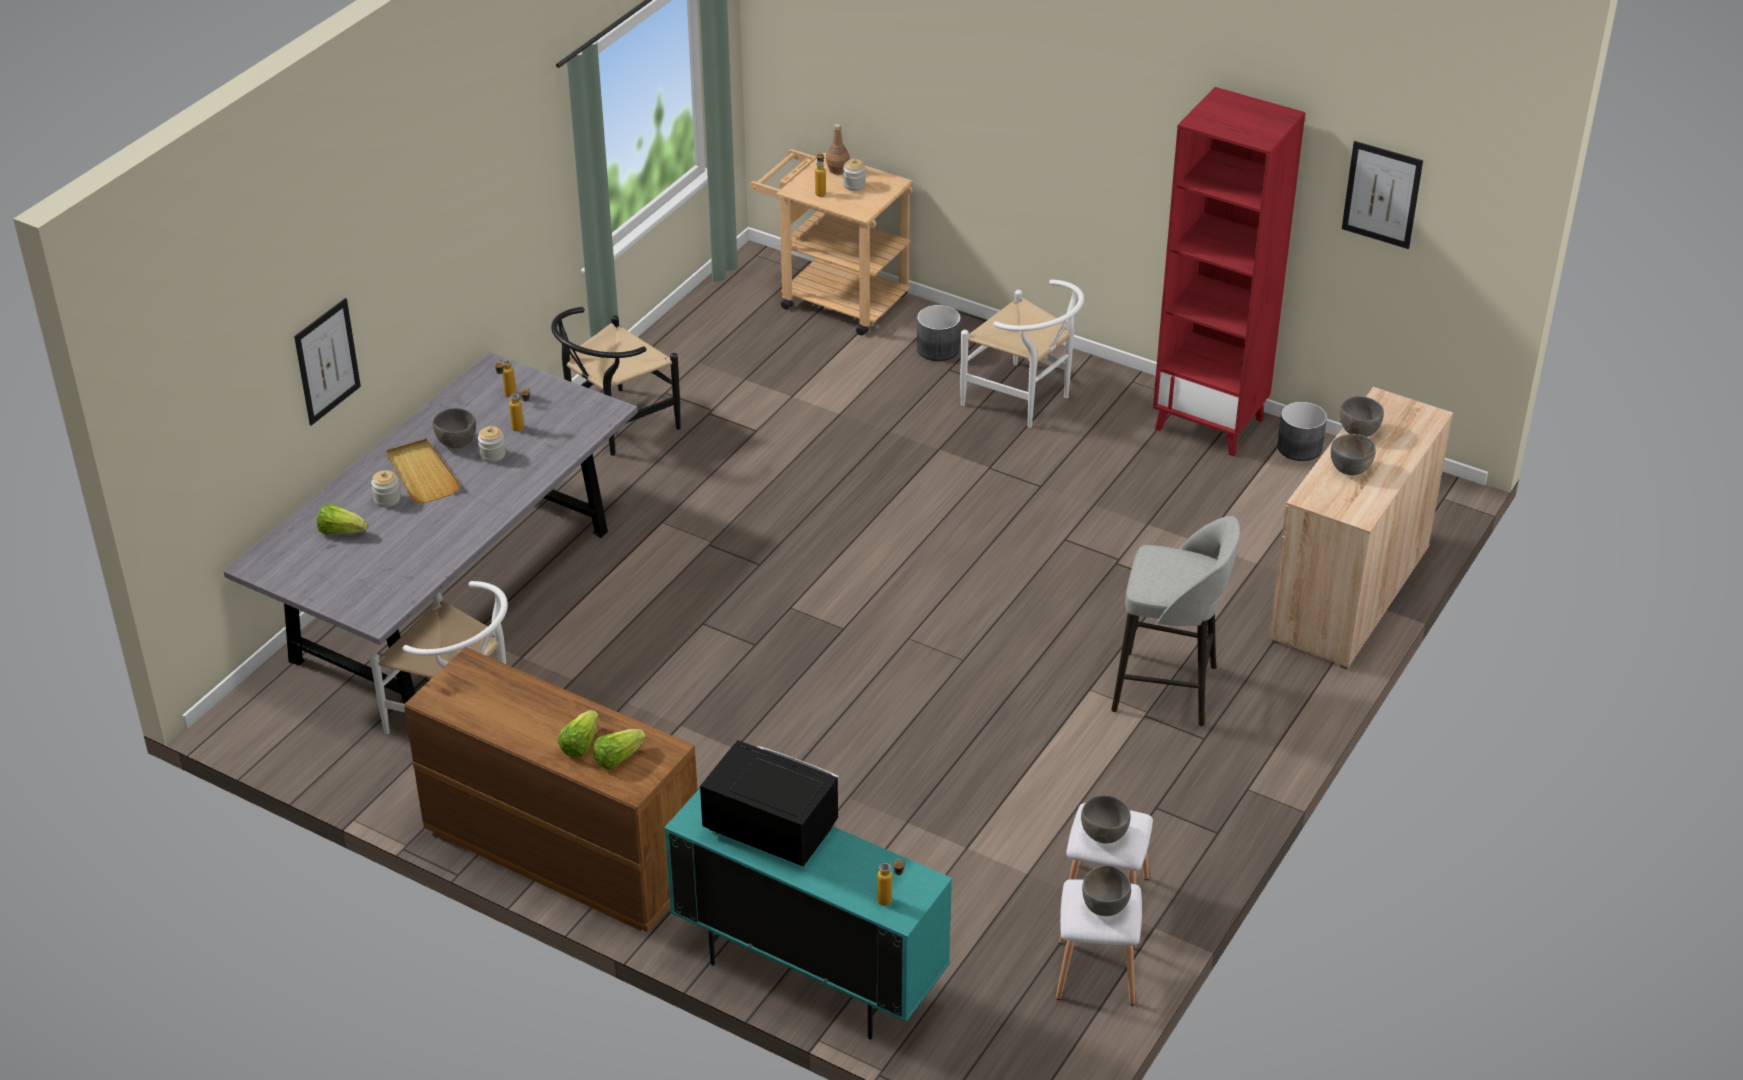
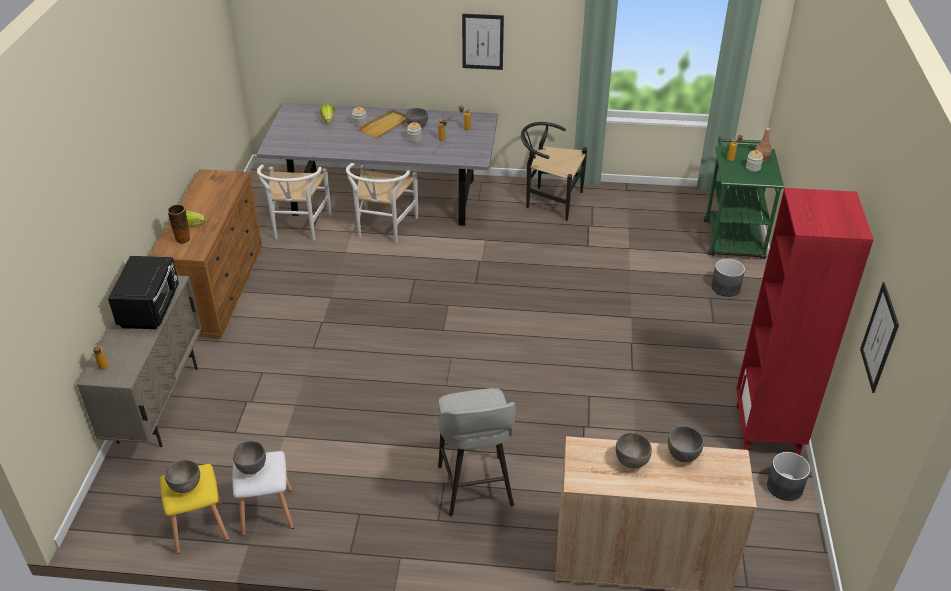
camera: 65 degrees right, 0 degrees up
picture [294,298,361,425] -> picture moved to [462,14,504,70]
lettuce [593,729,646,770] -> vase [167,204,191,245]
turquoise cabinet [664,789,952,1039] -> beige cabinet [77,276,202,447]
beige cart [750,149,914,335] -> green cart [704,137,784,259]
white chair [960,280,1084,428] -> white chair moved to [346,163,418,243]
white stool [1056,879,1142,1006] -> yellow stool [160,464,229,554]

